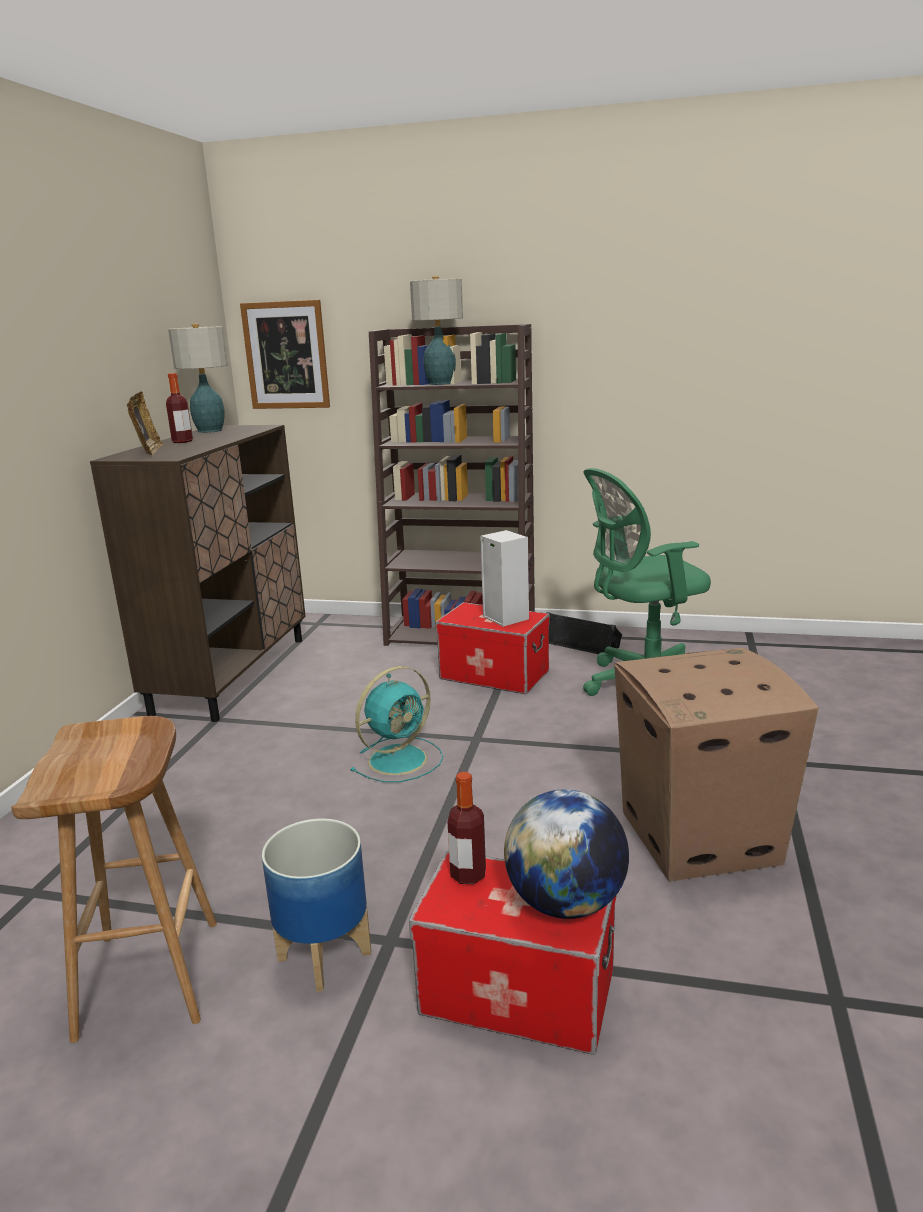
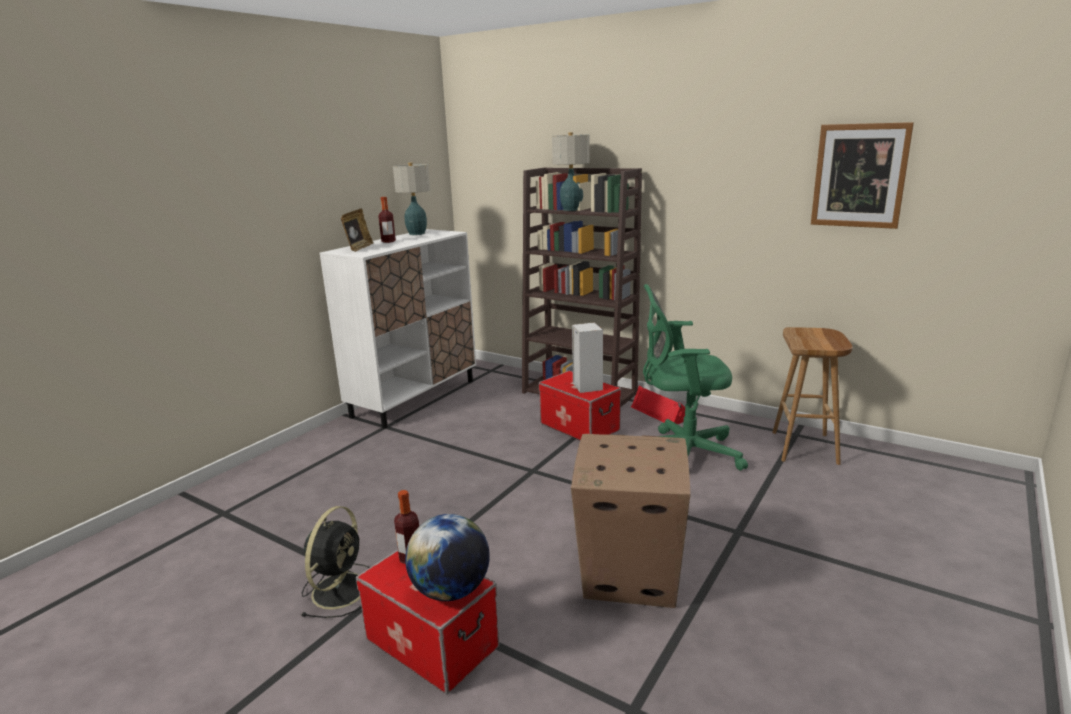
camera: 20 degrees right, 0 degrees up
brown stool [11,716,217,1043] -> brown stool moved to [772,327,853,465]
brown cabinet [90,425,306,722] -> white cabinet [319,229,476,428]
picture [240,300,330,409] -> picture moved to [811,122,914,229]
planter [262,818,371,992] -> black fan [302,506,370,618]
turquoise fan [351,666,443,782] -> none
black speaker [546,612,622,654] -> red speaker [631,386,685,424]

